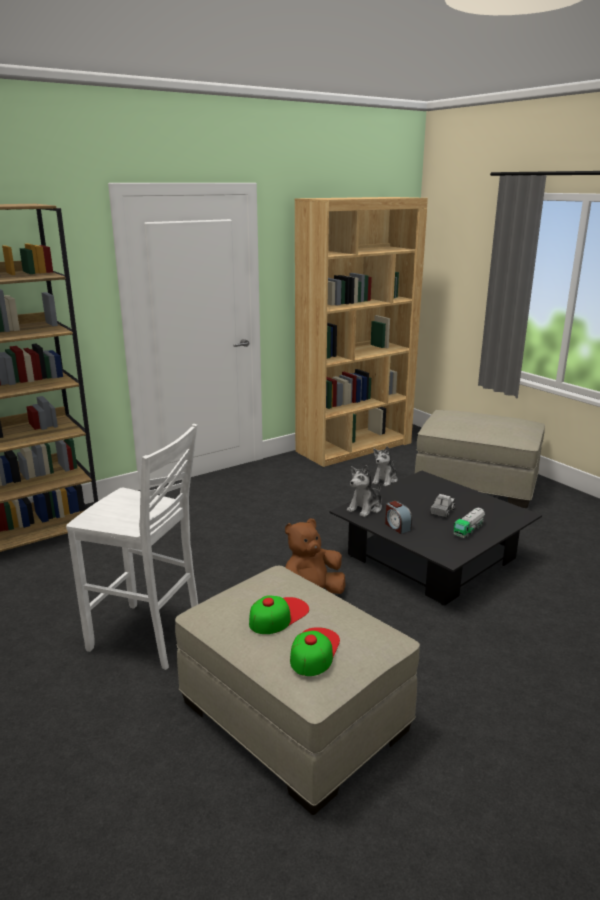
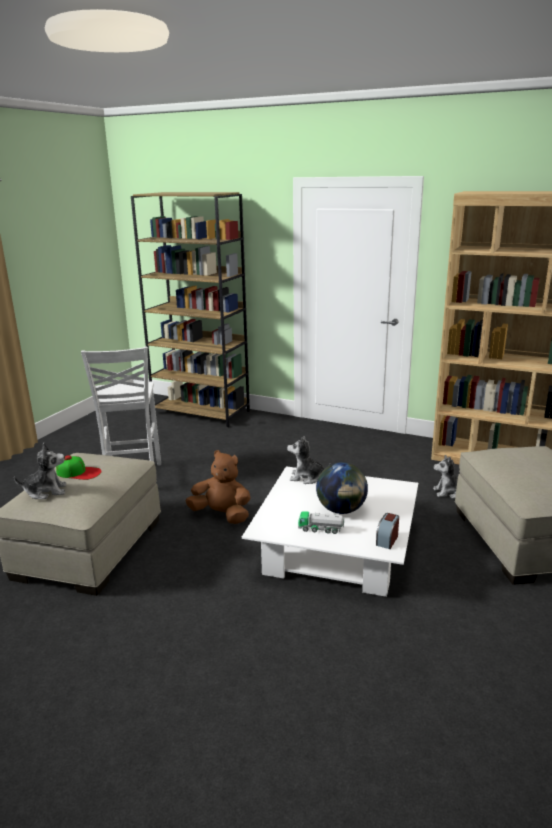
camera: 60 degrees right, 0 degrees up
cap [290,627,340,676] -> plush toy [14,443,66,499]
black coffee table [330,471,542,605] -> white coffee table [242,466,418,597]
alarm clock [385,501,412,534] -> alarm clock moved to [376,513,399,549]
toy truck [430,494,455,518] -> globe [316,462,368,514]

